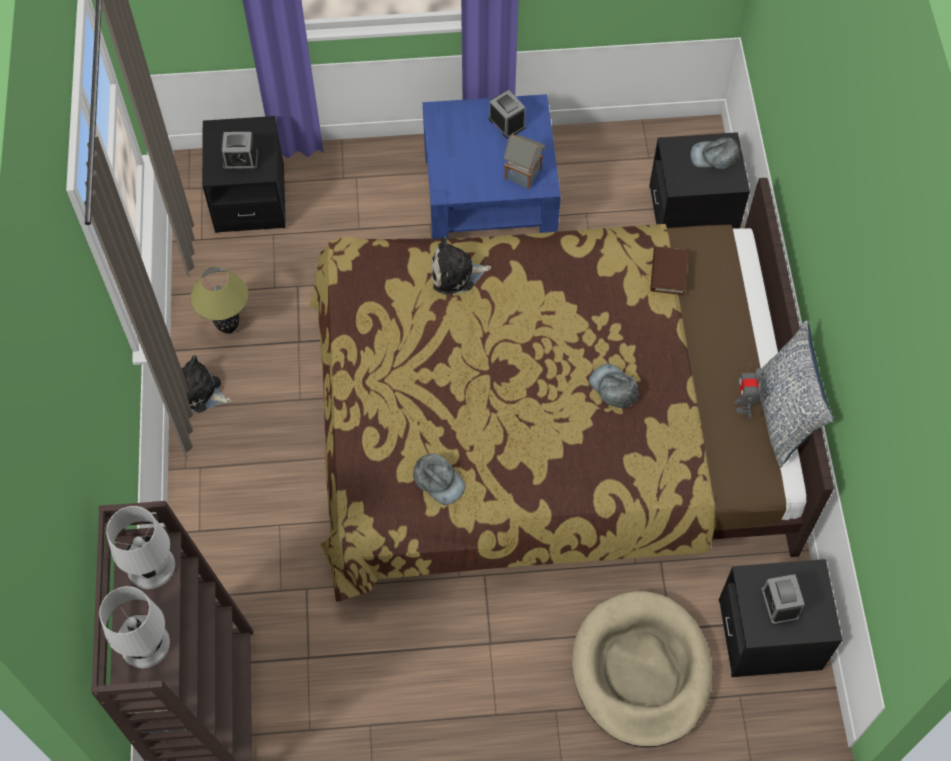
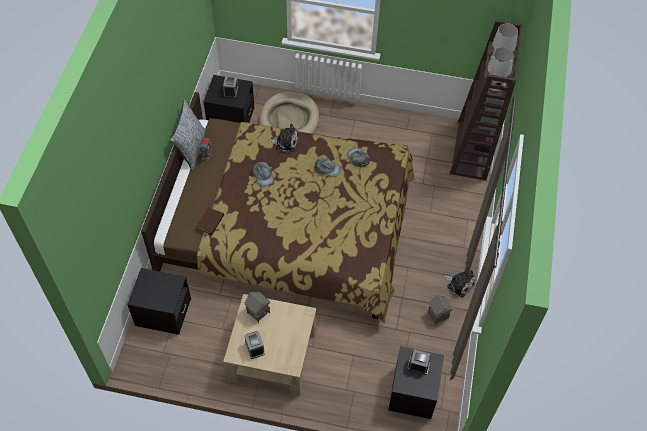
camera: 165 degrees left, 5 degrees down
table lamp [191,266,248,334] -> toy house [428,295,453,324]
blue coffee table [423,94,561,239] -> beige coffee table [223,294,316,396]
plush toy [432,236,491,295] -> plush toy moved to [268,124,299,152]
grey cap [690,138,740,169] -> grey cap moved to [314,157,341,177]

